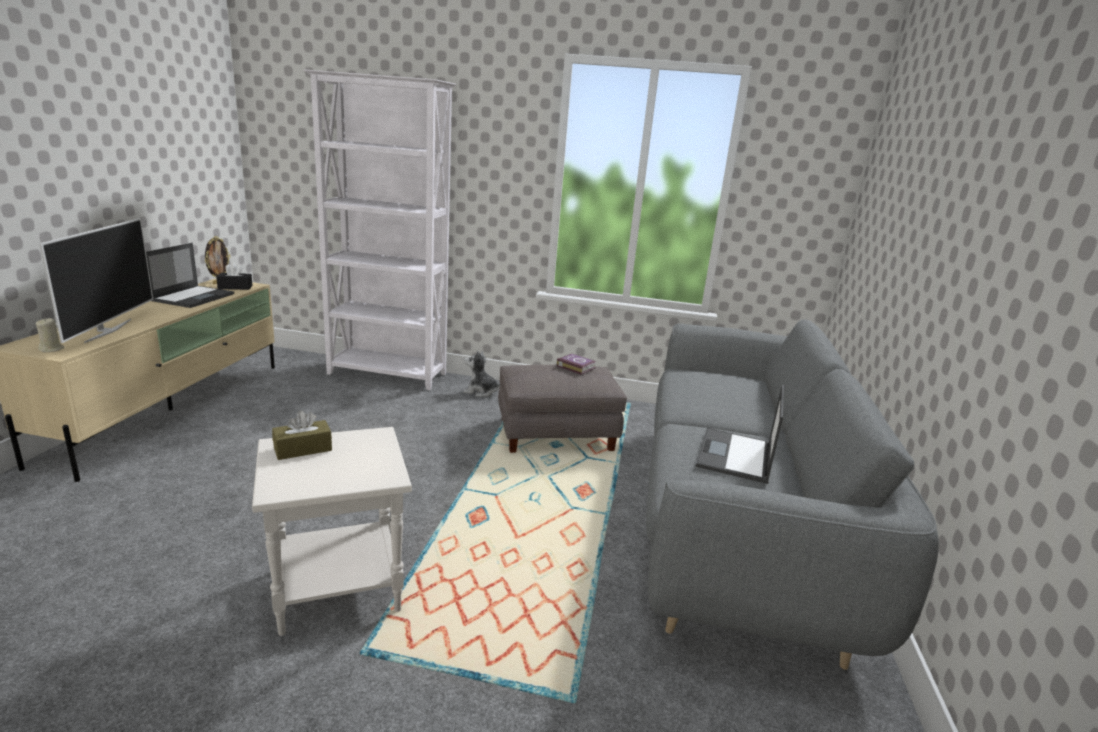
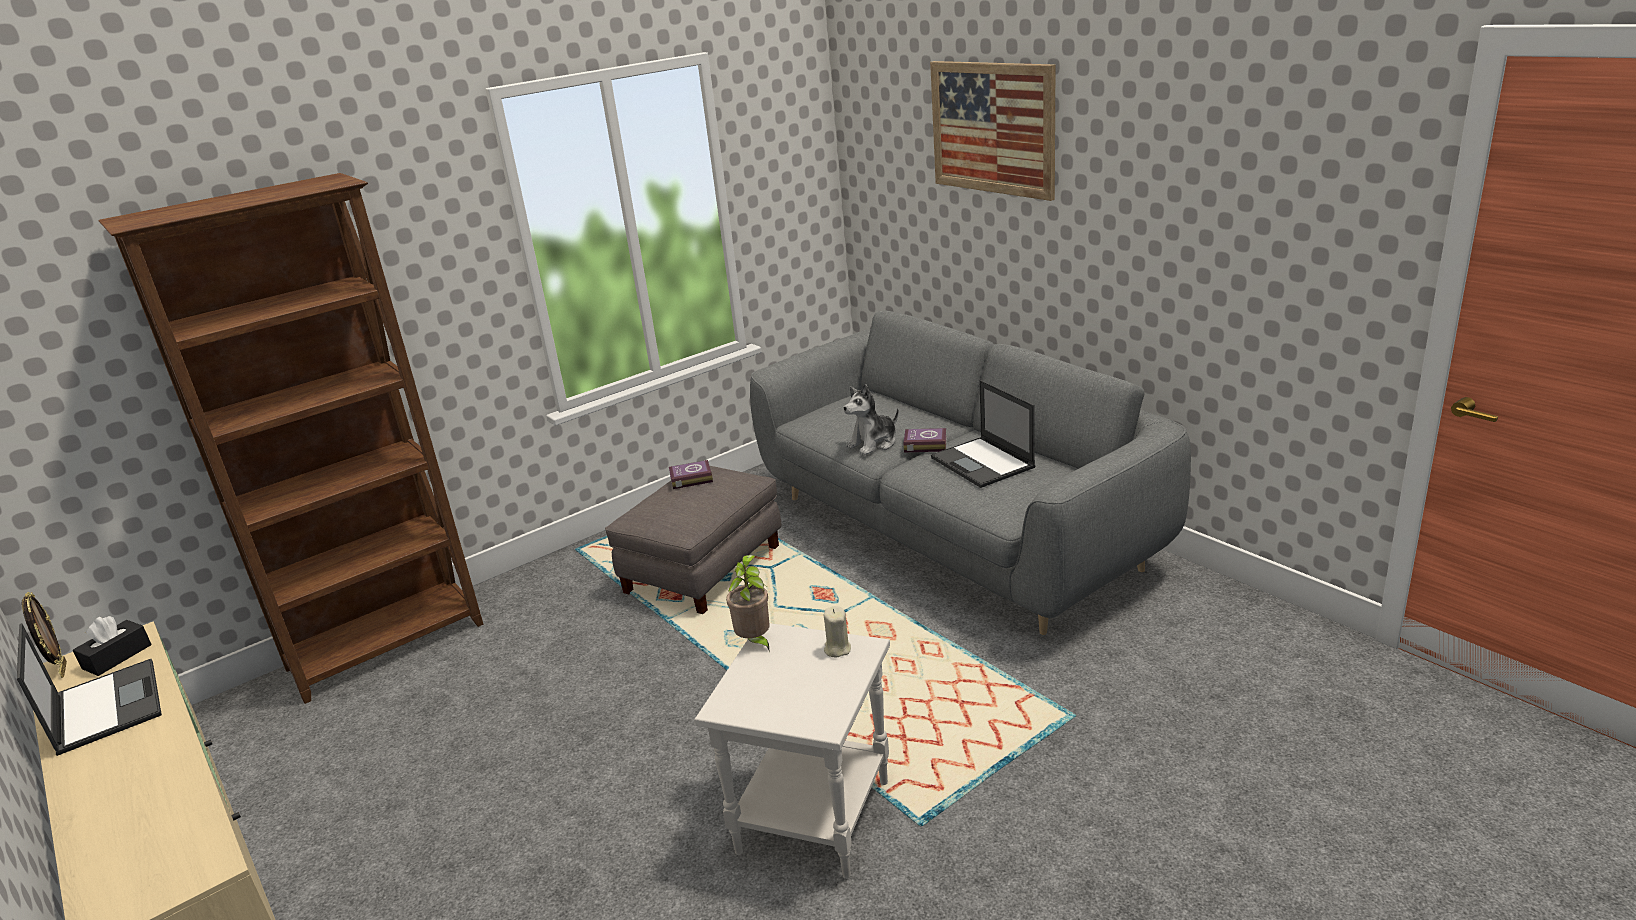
camera: 45 degrees left, 5 degrees up
beige candle [36,318,65,352] -> beige candle moved to [823,606,851,658]
television [39,218,153,343] -> none
brown tissue box [272,411,332,460] -> none
white bookcase [304,69,456,390] -> brown bookcase [98,173,483,704]
plush toy [463,351,500,397] -> plush toy moved to [843,384,899,455]
none -> potted plant [726,555,770,650]
none -> book [903,428,947,452]
none -> picture [930,61,1055,201]

